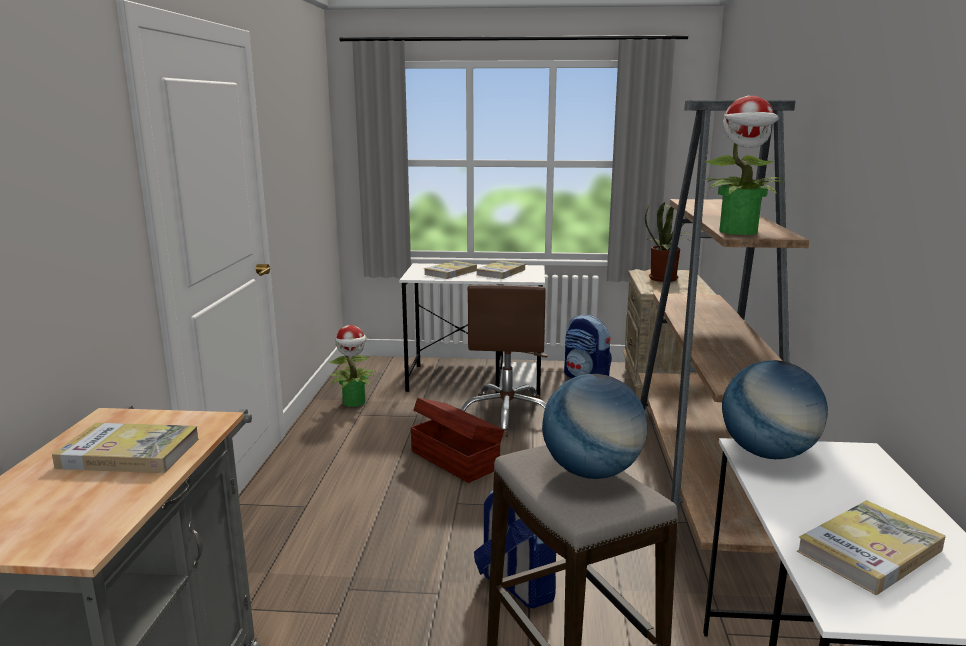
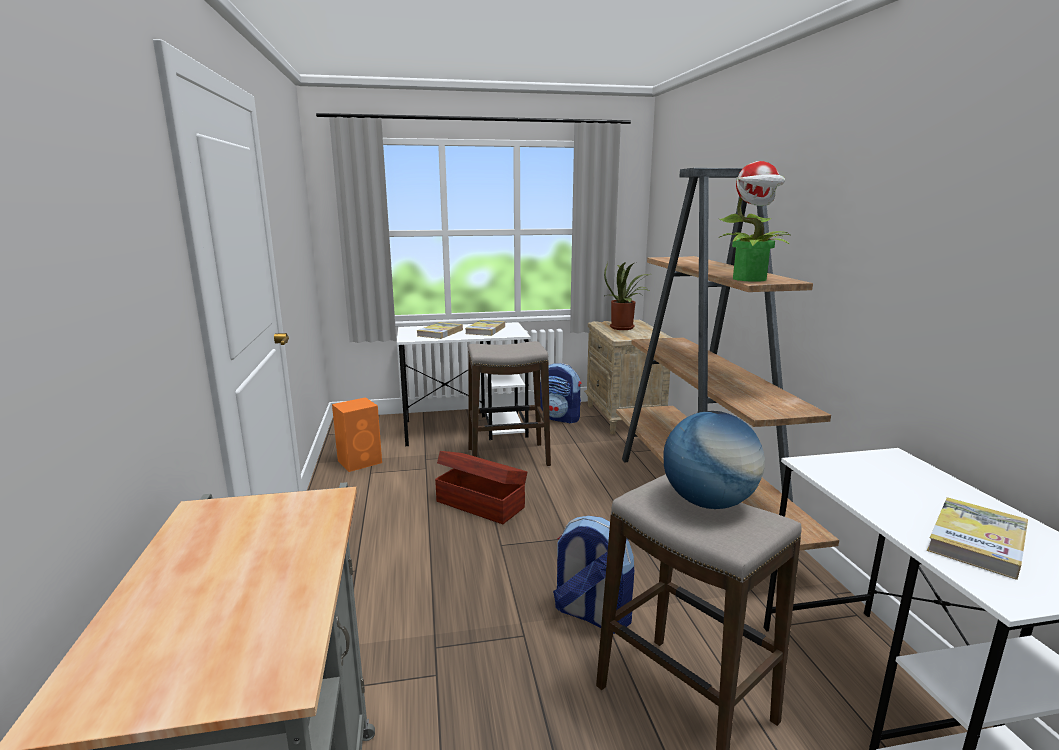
camera: 15 degrees left, 0 degrees up
book [52,423,199,473] -> none
potted plant [329,325,376,407] -> orange speaker [332,397,382,472]
brown office chair [461,285,548,437] -> stool [468,341,551,466]
globe [722,360,828,459] -> none

